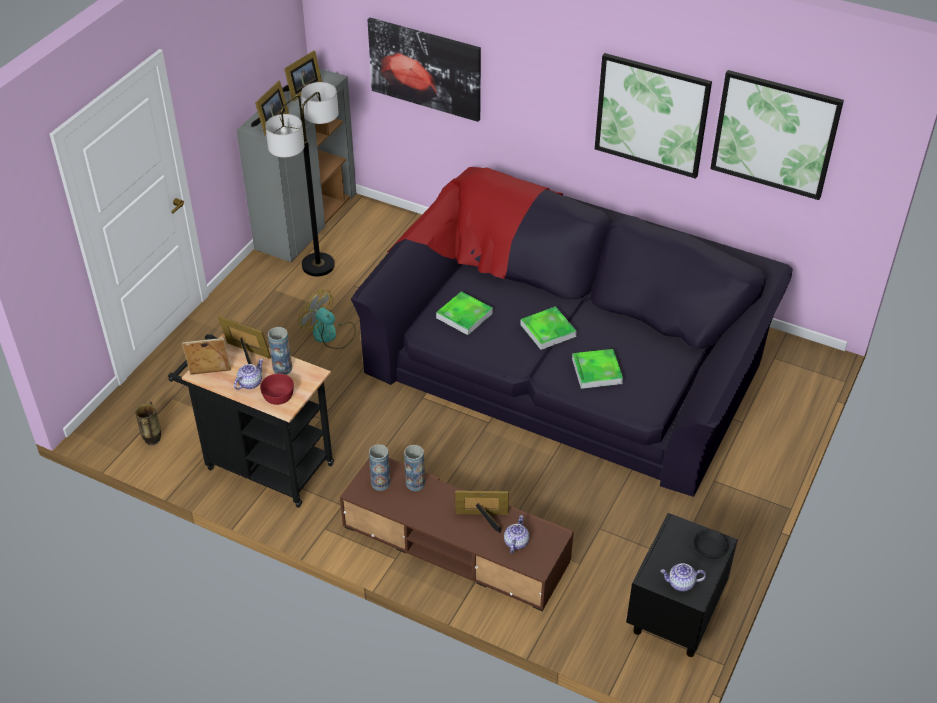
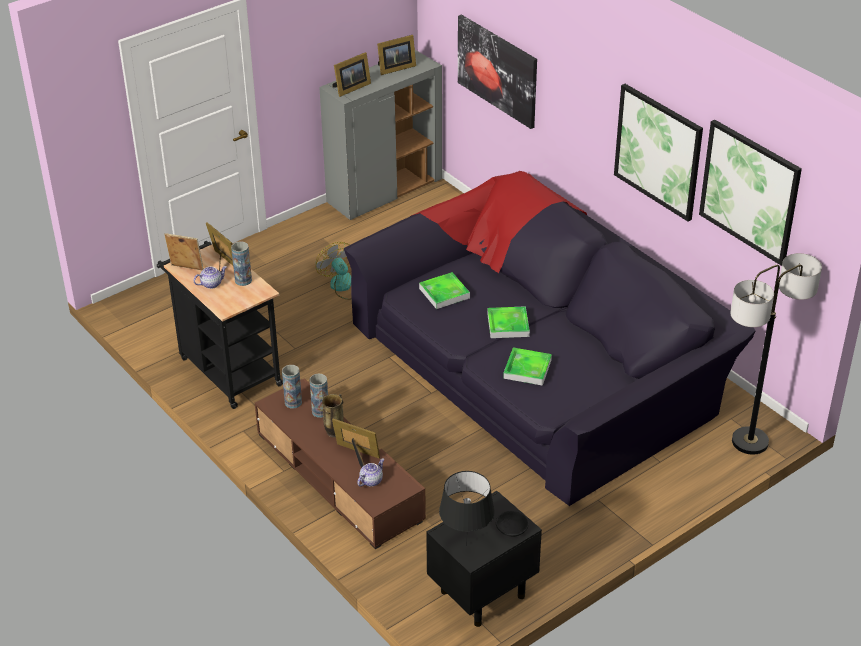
camera: 25 degrees right, 5 degrees down
vase [135,402,161,446] -> vase moved to [322,394,344,437]
red bowl [260,374,294,405] -> none
floor lamp [265,82,338,276] -> floor lamp moved to [730,253,822,455]
teapot [661,563,706,591] -> black table lamp [439,471,495,546]

